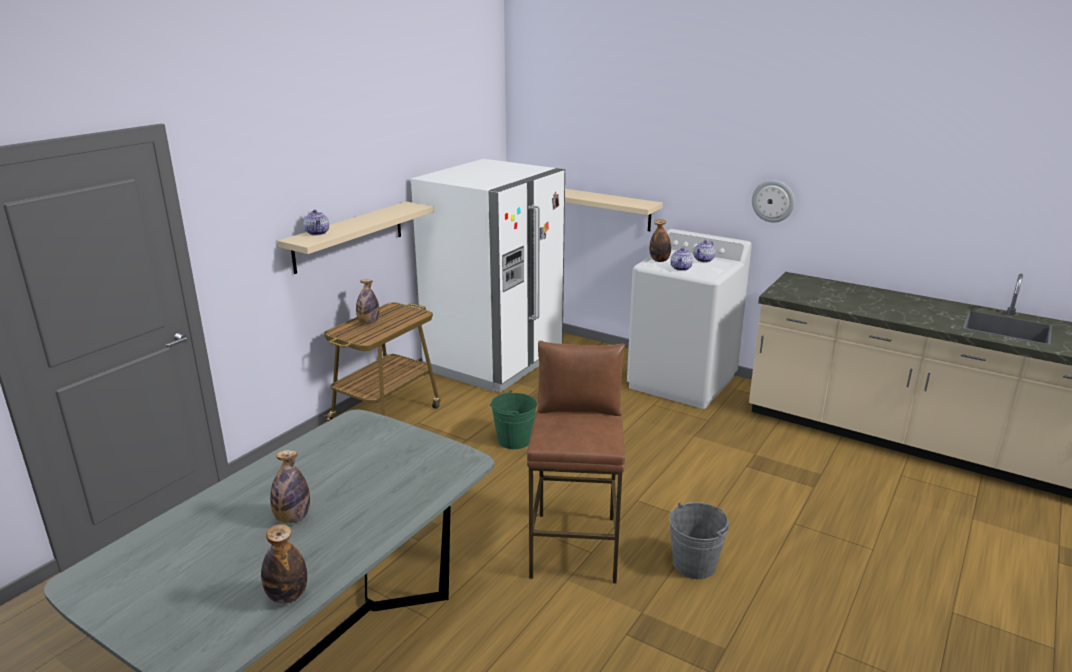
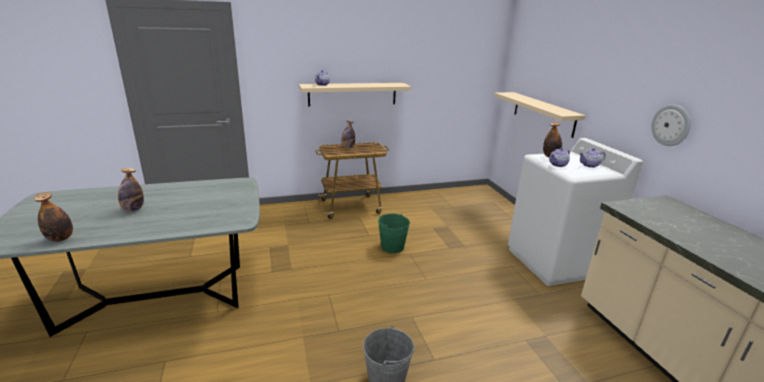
camera: 40 degrees right, 0 degrees up
white fridge [411,159,565,392] -> none
brown stool [527,341,625,583] -> none

